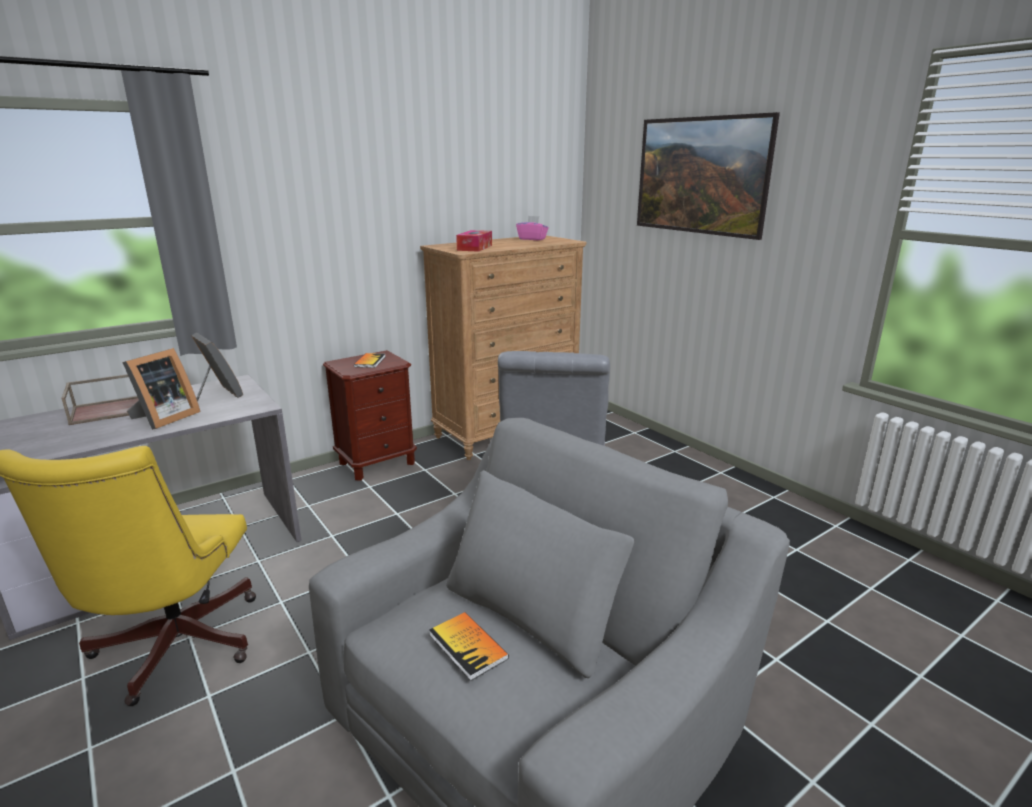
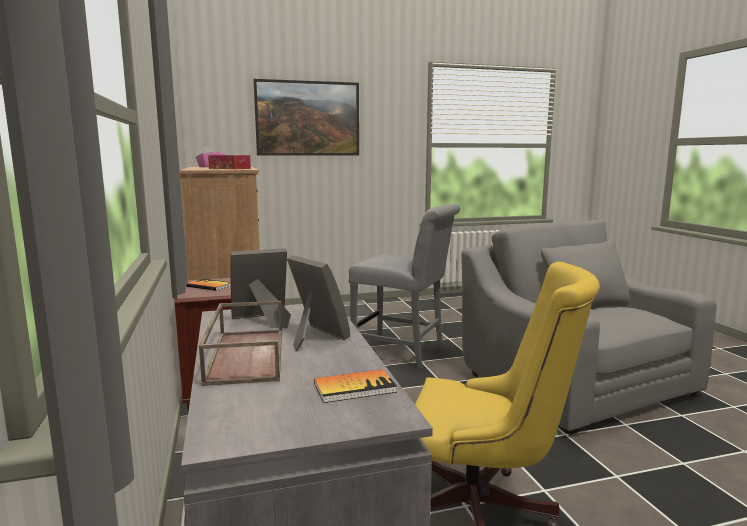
camera: 70 degrees left, 10 degrees down
book [429,612,509,681] -> book moved to [314,369,397,403]

